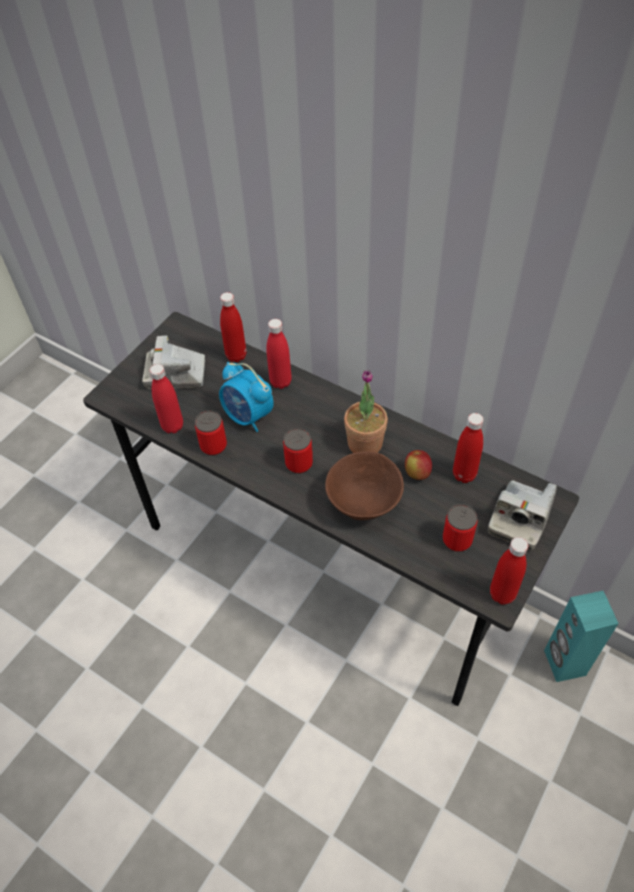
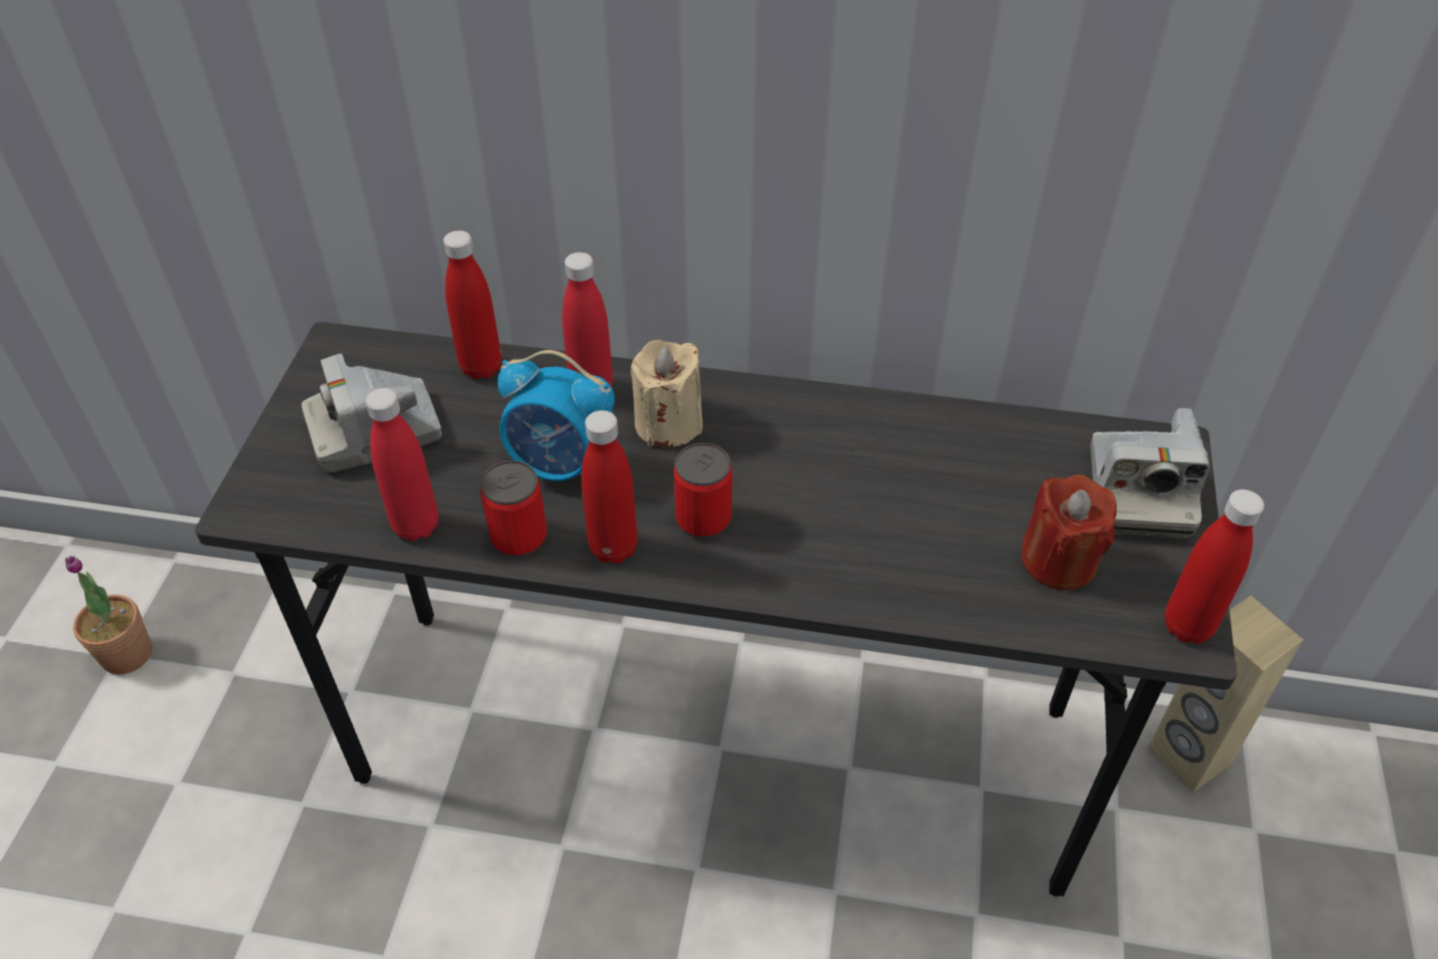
camera: 25 degrees left, 5 degrees down
brown bowl [325,451,404,520] -> none
potted plant [344,370,388,453] -> potted plant moved to [65,556,152,675]
apple [405,450,432,480] -> none
can [443,504,477,552] -> red candle [1021,474,1117,590]
red bottle [453,413,484,483] -> red bottle moved to [581,410,638,564]
turquoise speaker [544,591,619,682] -> beige speaker [1148,596,1303,793]
none -> beige candle [630,339,703,447]

